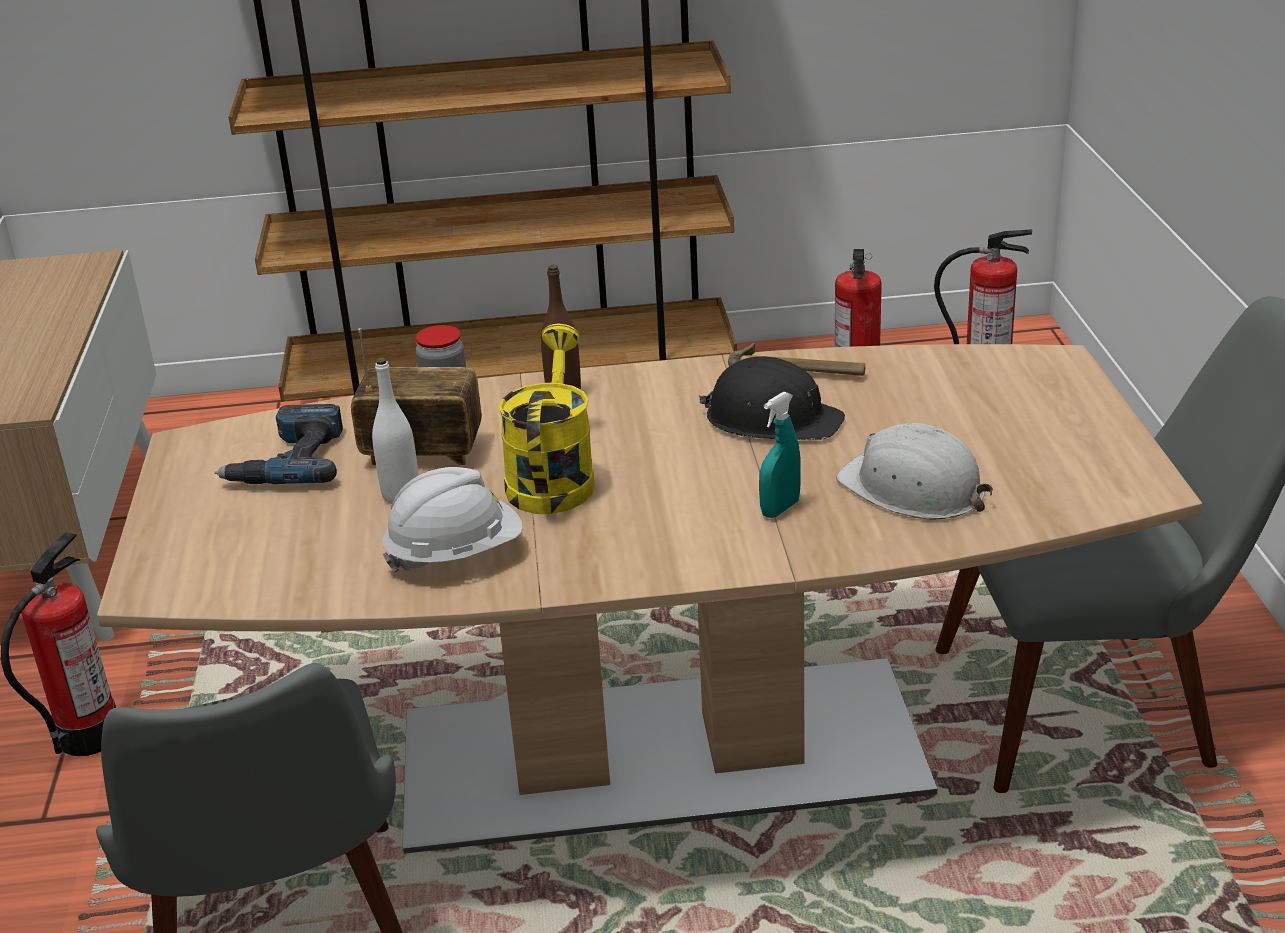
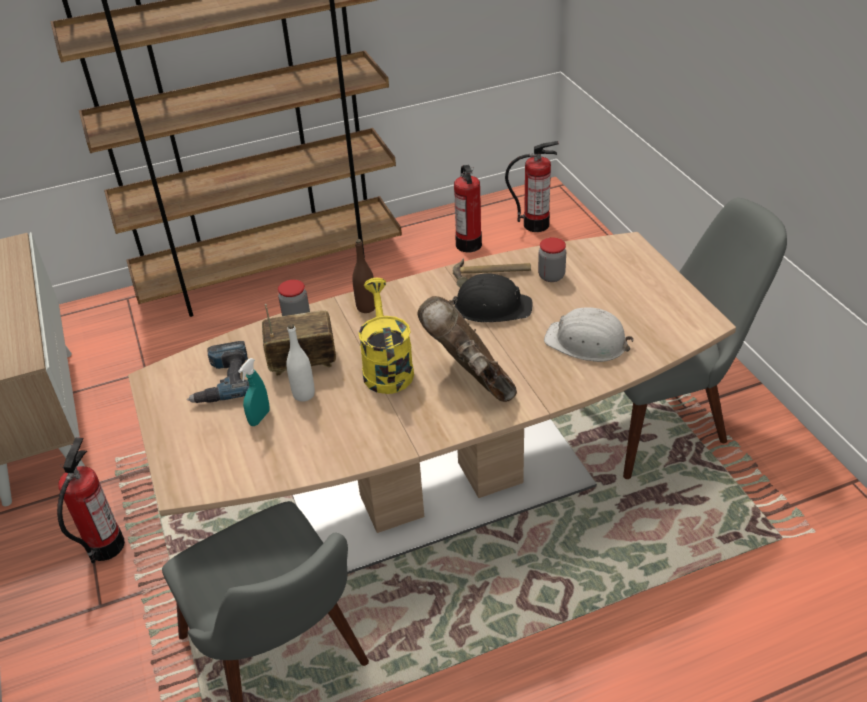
camera: 15 degrees left, 10 degrees up
white hard hat [382,467,523,573] -> none
turquoise spray bottle [759,391,801,518] -> turquoise spray bottle moved to [238,358,270,426]
none -> brown boot [417,296,517,402]
none -> jar [538,237,566,282]

